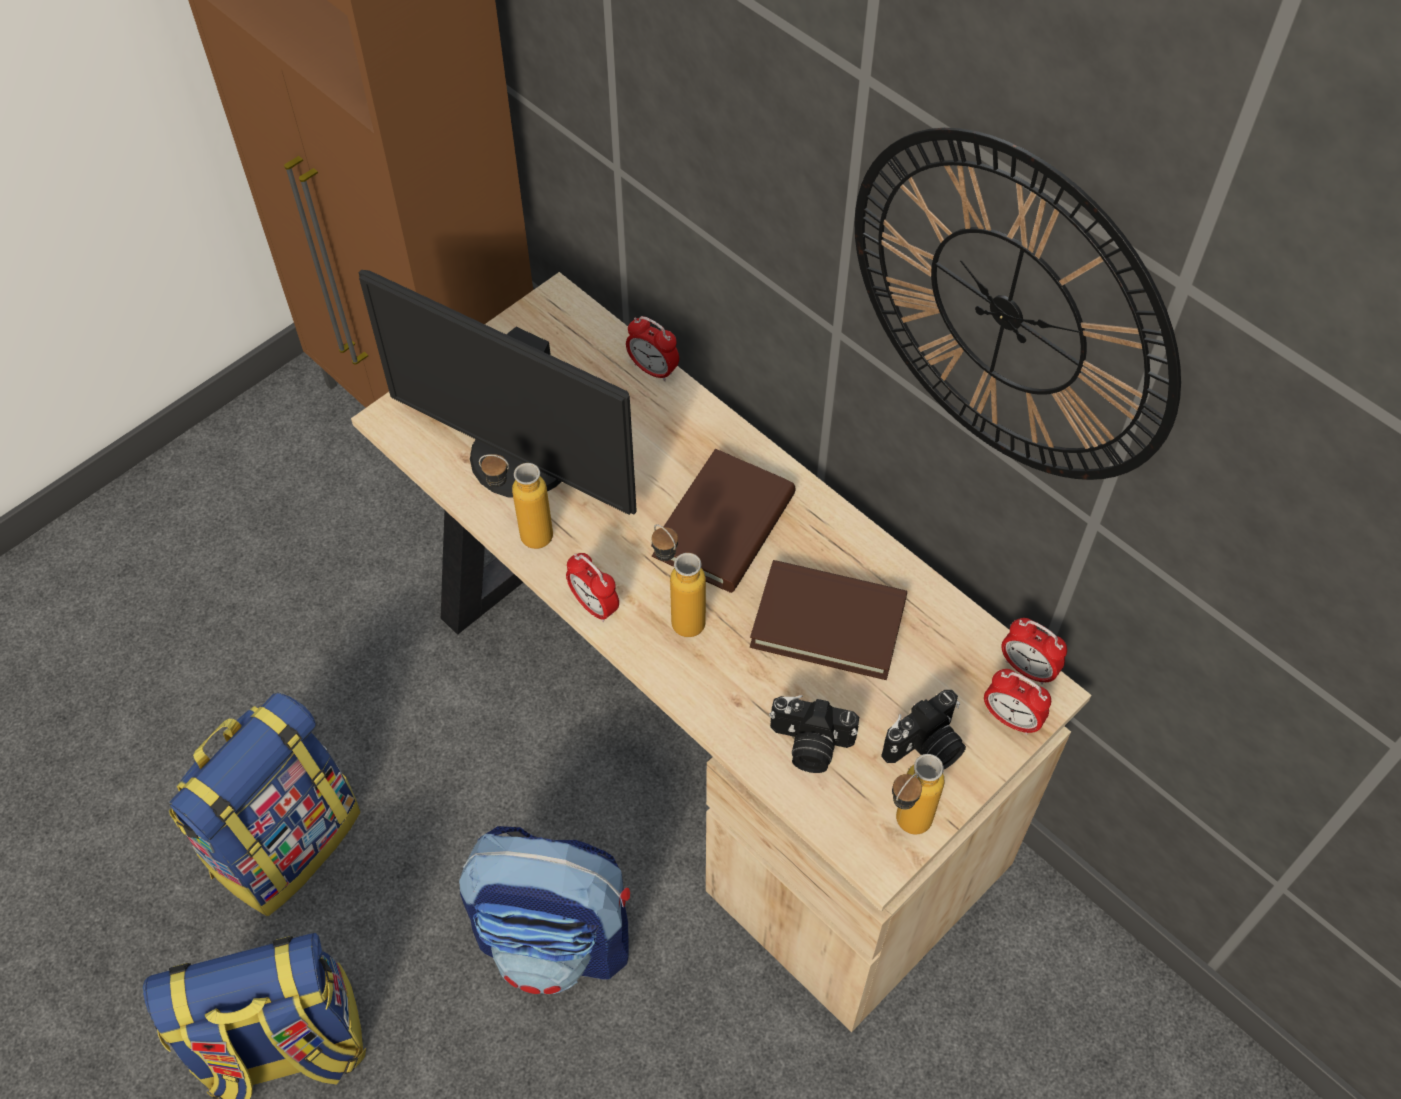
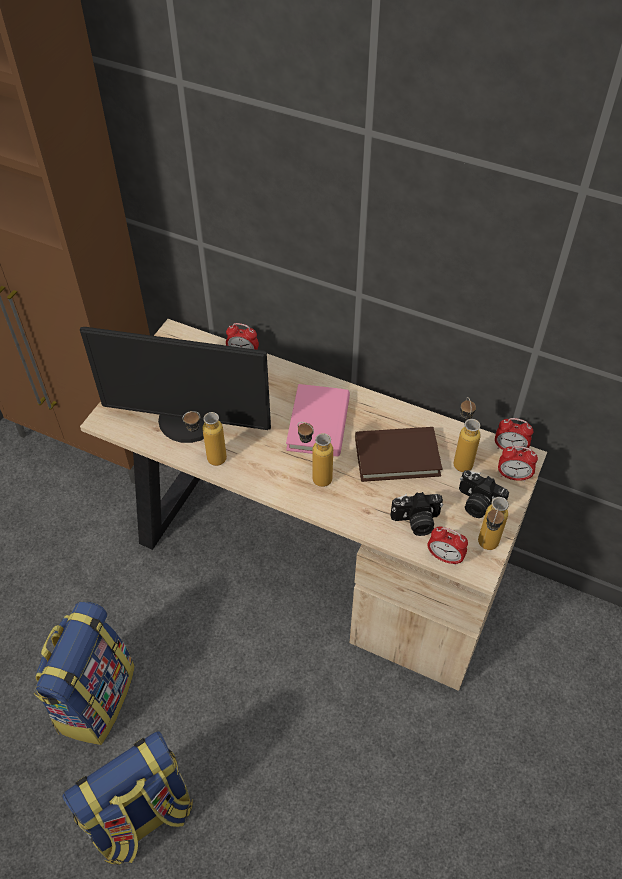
camera: 20 degrees left, 5 degrees down
backpack [459,826,630,994] -> none
alarm clock [566,553,619,622] -> alarm clock moved to [427,526,468,565]
brown book [651,449,796,593] -> pink book [286,384,350,457]
wall clock [854,128,1181,480] -> none
camera [881,690,966,769] -> camera turned 90 degrees clockwise [459,470,509,518]
none -> bottle [454,397,481,472]

